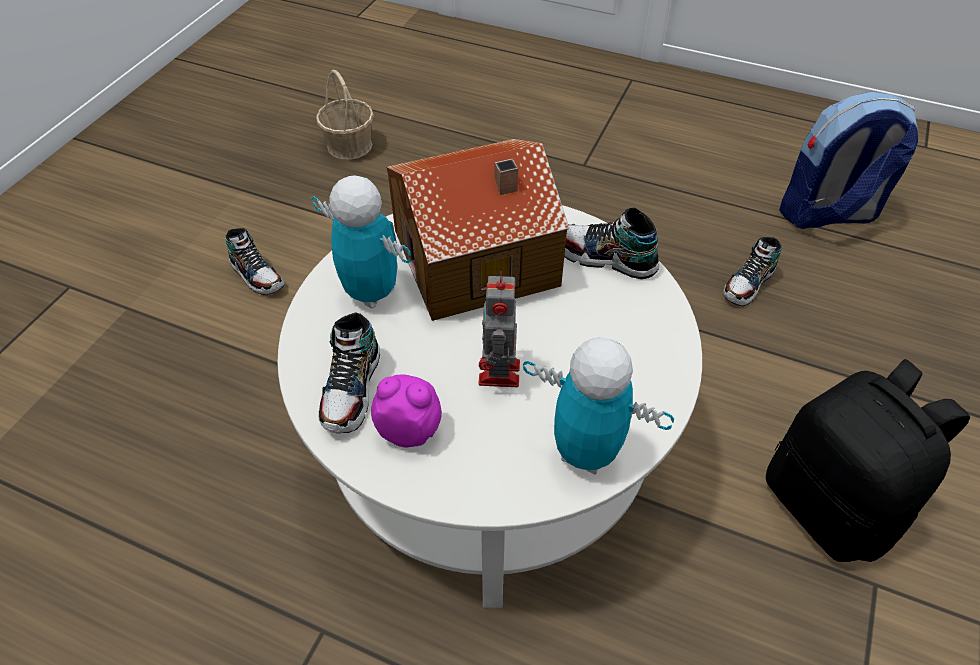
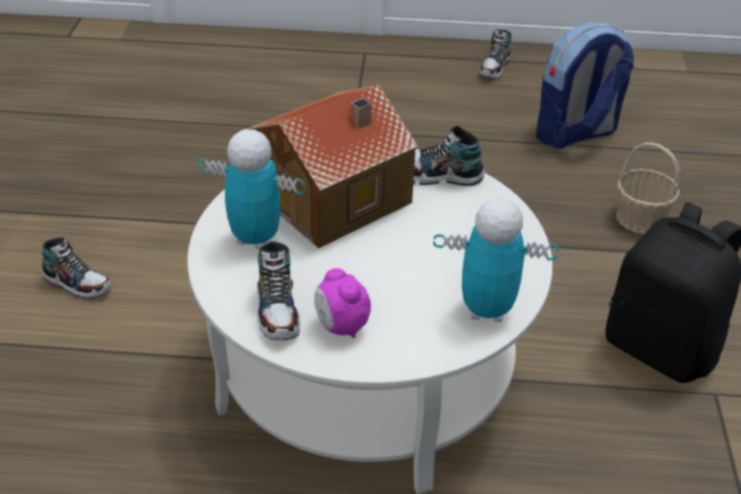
camera: 20 degrees left, 10 degrees down
basket [316,70,374,160] -> basket moved to [616,142,681,234]
alarm clock [371,374,442,447] -> alarm clock turned 120 degrees counterclockwise [314,268,371,338]
toy robot [478,271,520,387] -> none
shoe [723,237,782,306] -> shoe moved to [479,29,512,79]

